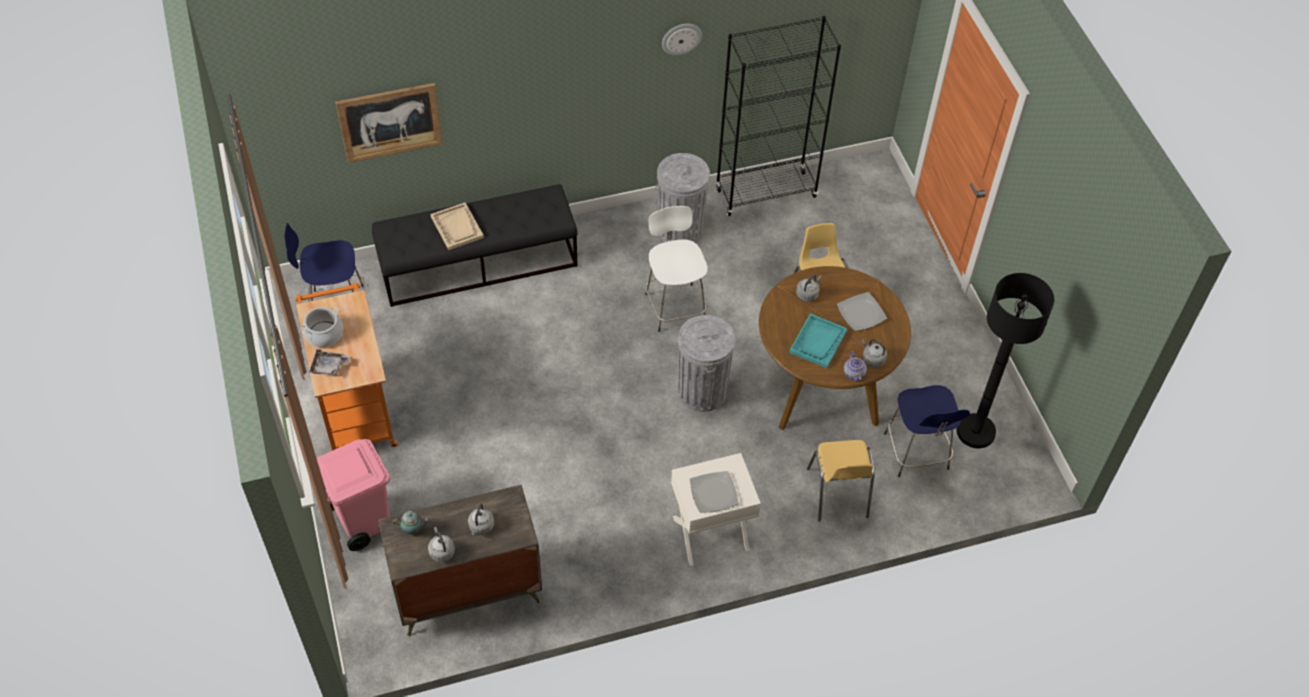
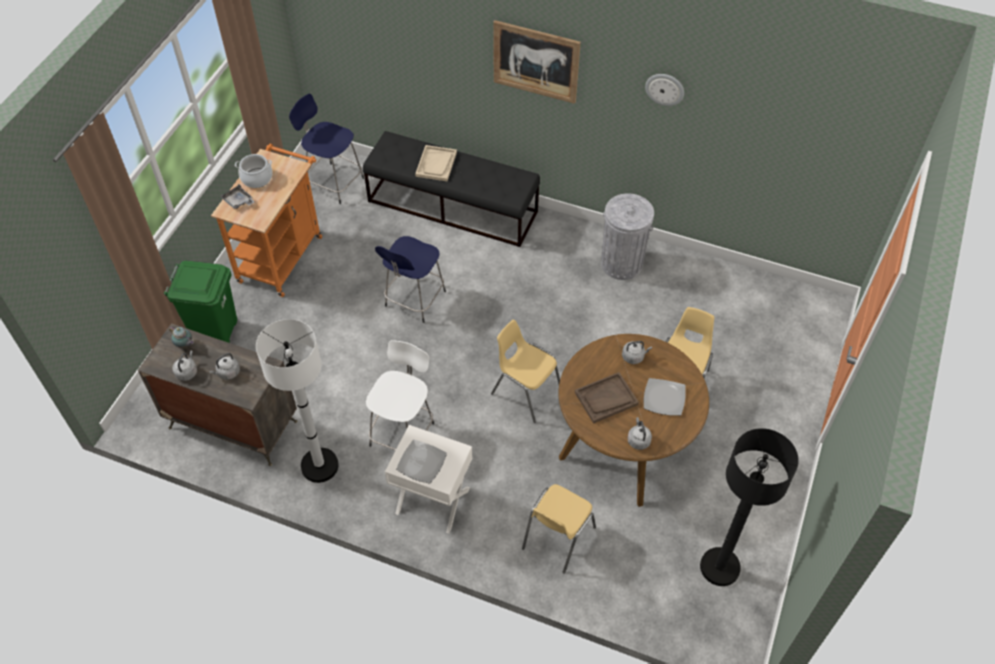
camera: 40 degrees right, 0 degrees up
pink trash can [317,439,390,551] -> green trash can [164,261,237,343]
picture [335,83,443,163] -> picture moved to [493,20,581,104]
white stool [645,206,708,332] -> white stool moved to [366,340,434,450]
grey trash can [678,315,736,412] -> yellow chair [491,320,560,423]
black bookcase [716,16,841,216] -> none
turquoise tray [789,313,847,368] -> brown tray [575,372,639,424]
teapot [844,351,867,382] -> none
blue stool [884,385,970,477] -> blue stool moved to [375,236,446,323]
none -> white floor lamp [256,319,339,483]

